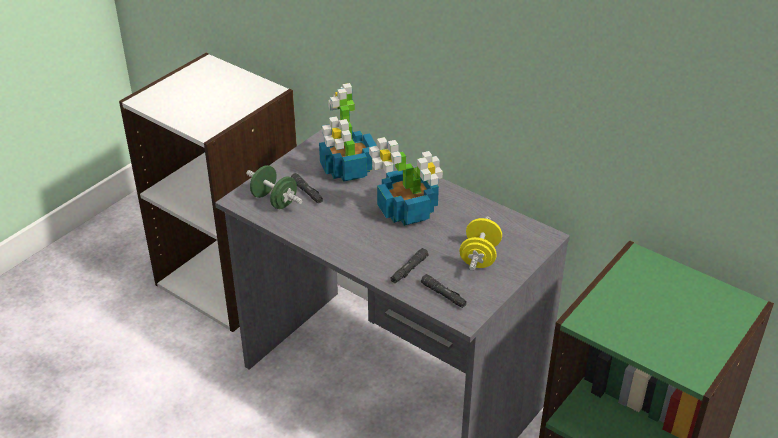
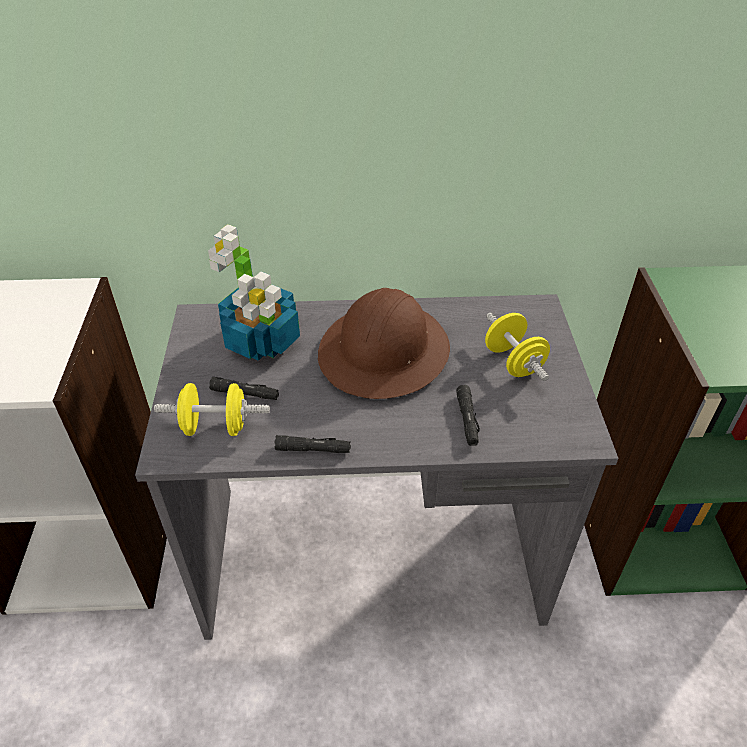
camera: 40 degrees left, 5 degrees up
green dumbbell [246,165,302,209] -> yellow dumbbell [154,383,270,436]
potted plant [369,137,443,226] -> brown hard hat [318,288,450,399]
black flashlight [421,274,467,308] -> black flashlight moved to [275,435,351,453]

